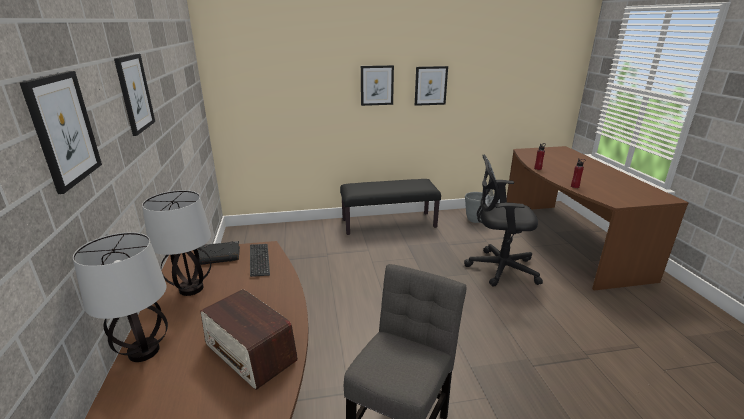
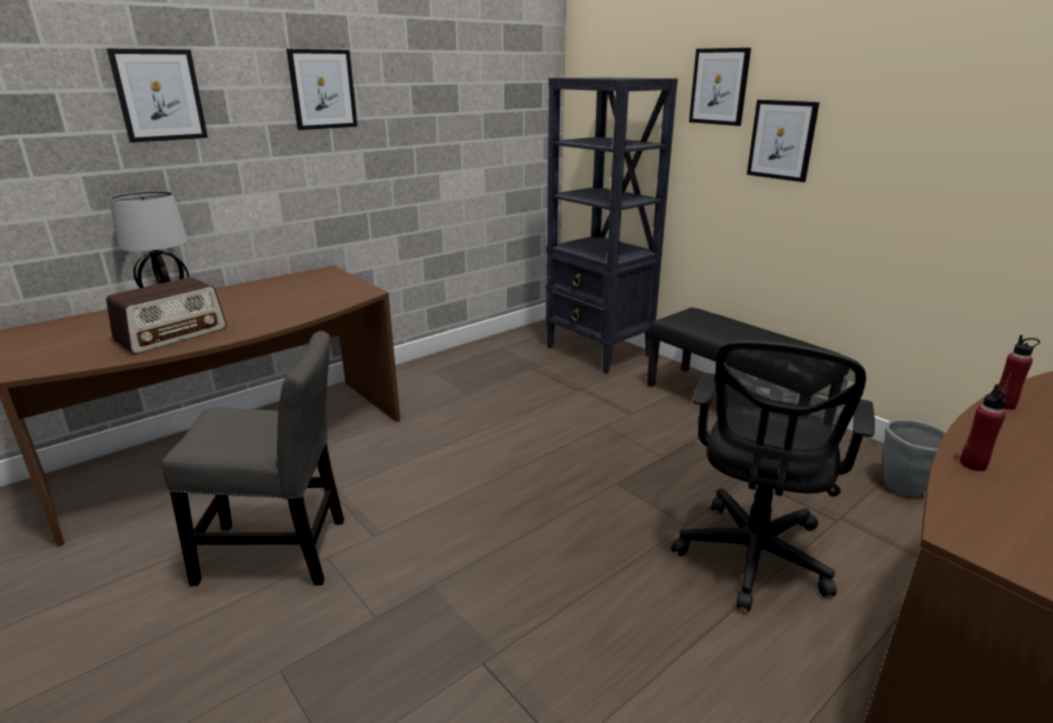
camera: 60 degrees right, 0 degrees up
table lamp [142,190,211,296] -> none
black book [198,241,240,265] -> none
radio [201,289,298,390] -> radio turned 150 degrees counterclockwise [106,277,227,354]
keyboard [250,244,270,277] -> none
picture [415,66,448,106] -> picture moved to [689,48,751,126]
black office chair [464,155,543,287] -> black office chair turned 135 degrees counterclockwise [671,340,875,612]
none -> black bookcase [545,77,678,374]

